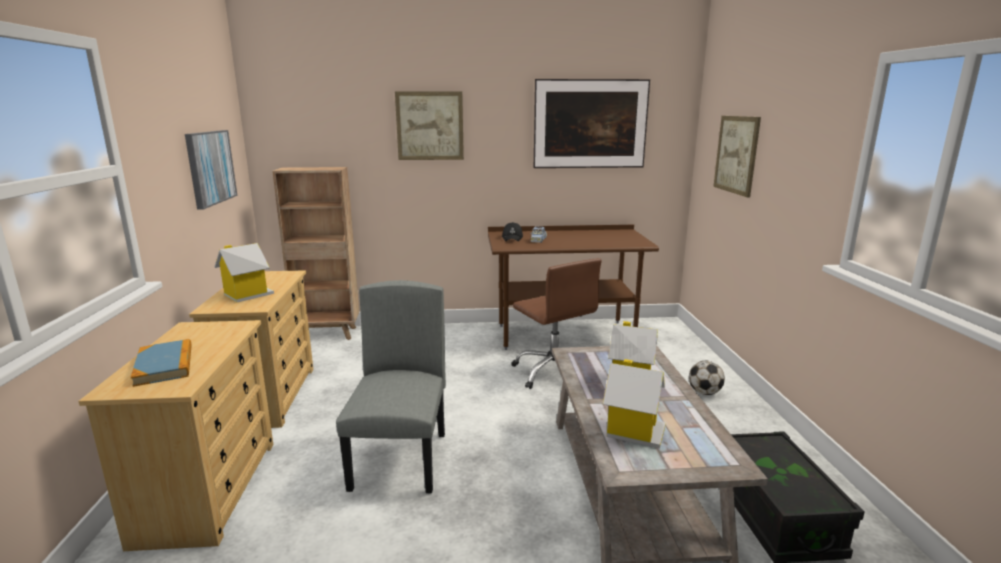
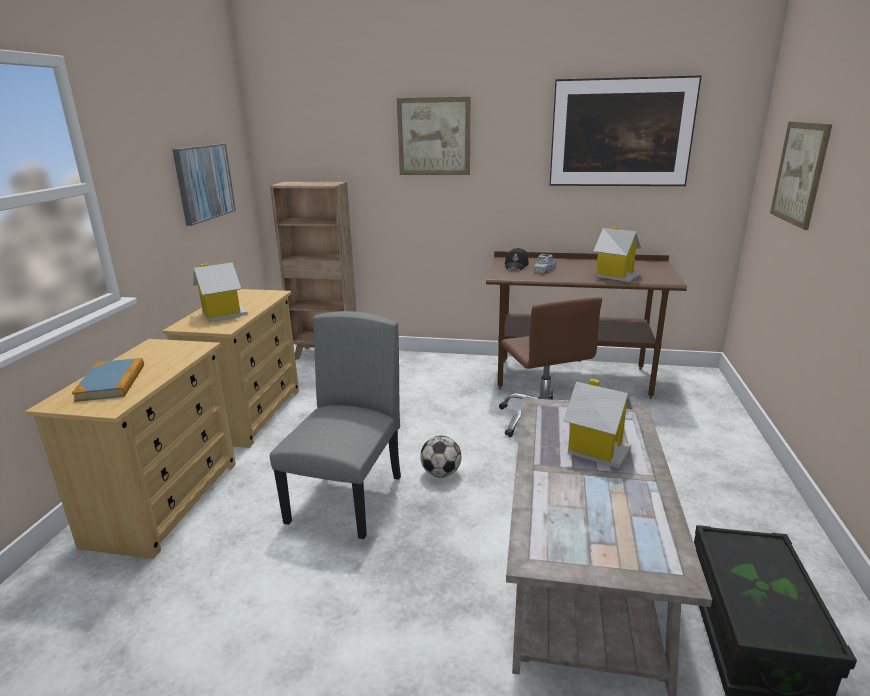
camera: 15 degrees right, 5 degrees up
toy house [603,359,666,449] -> toy house moved to [593,227,641,282]
football [689,361,725,395] -> football moved to [420,436,461,478]

